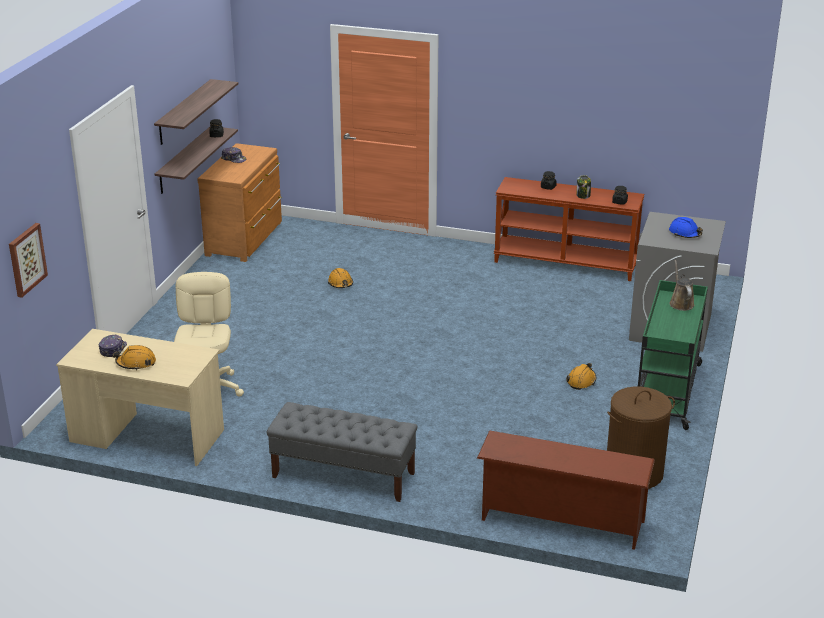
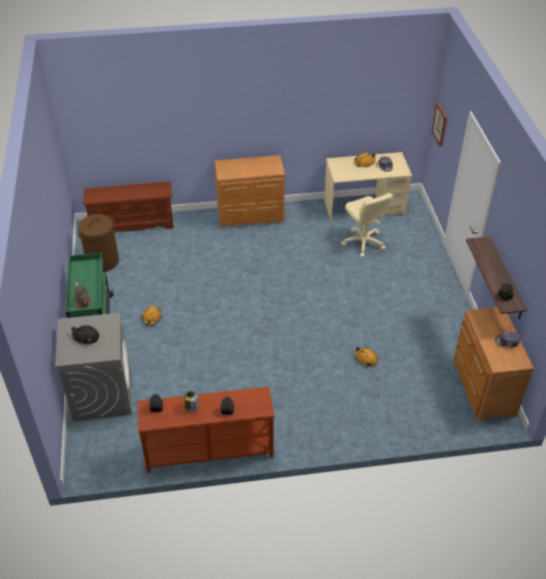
camera: 155 degrees right, 15 degrees up
shelf [154,79,238,145] -> none
grey bench [267,402,417,502] -> brown dresser [214,155,285,228]
blue hard hat [669,217,703,238] -> black hard hat [71,325,99,344]

